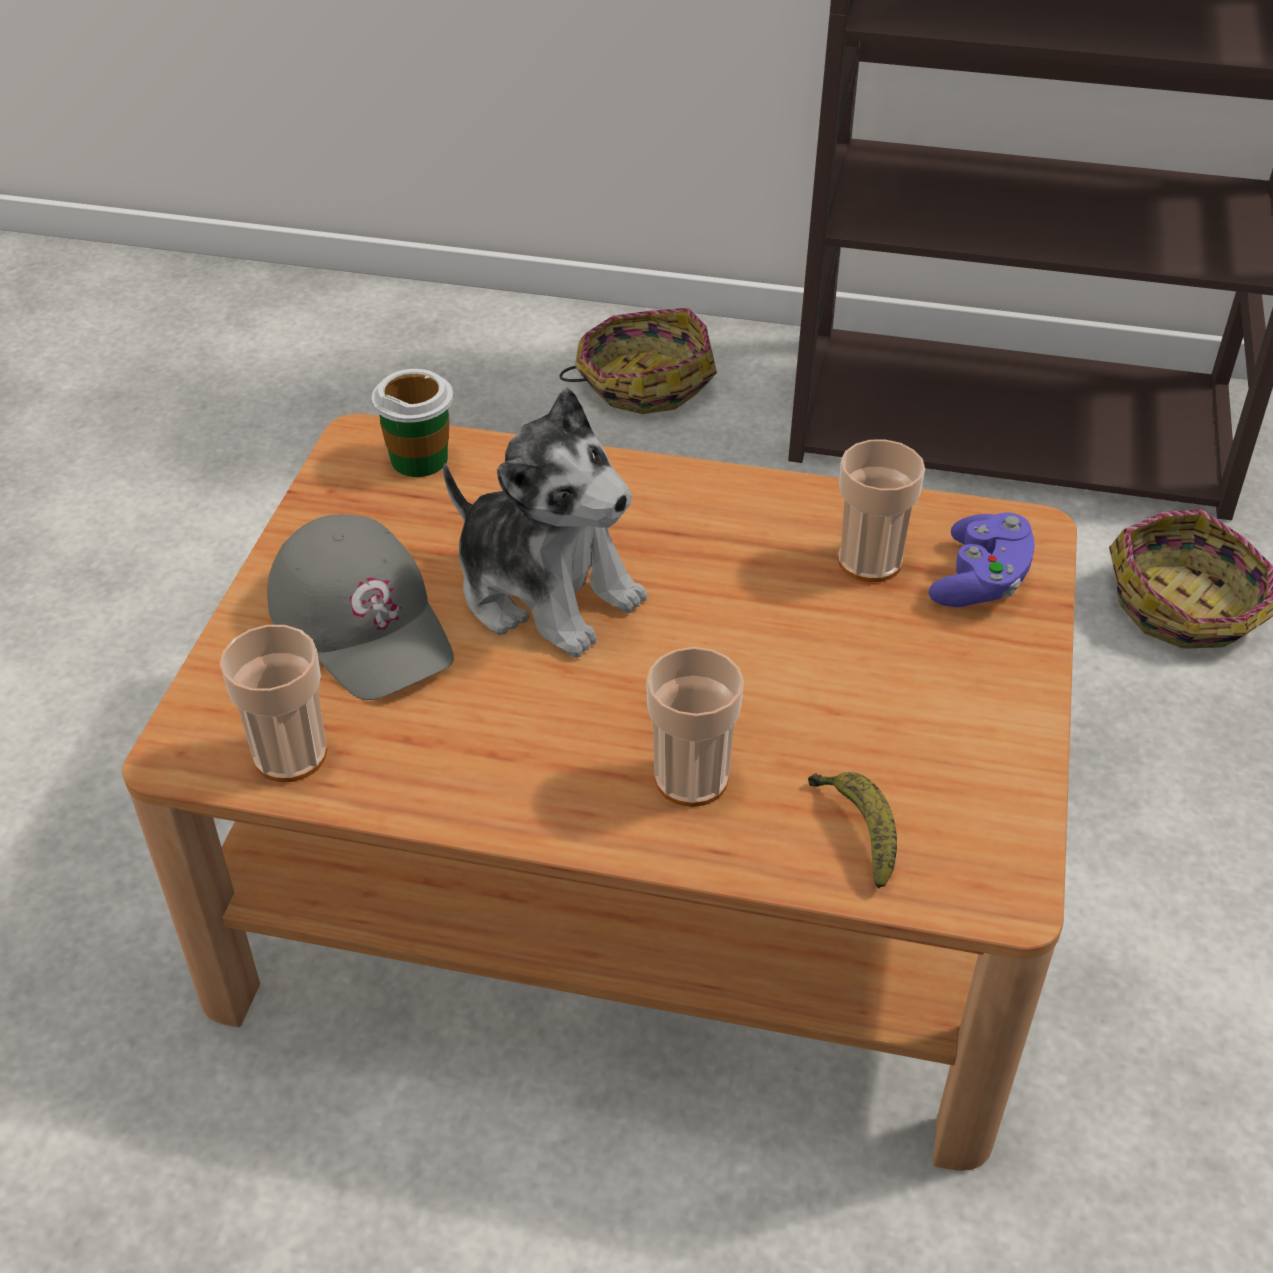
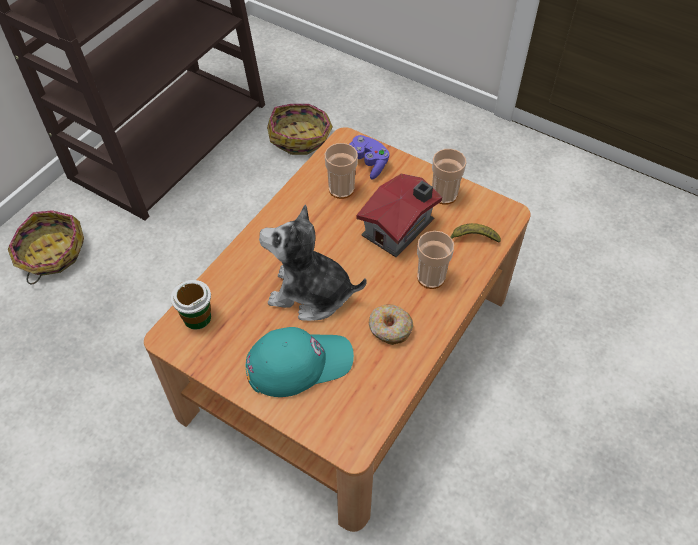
camera: 70 degrees left, 10 degrees up
cup [220,625,327,782] -> cup moved to [432,149,467,205]
grey cap [267,514,454,700] -> turquoise cap [246,327,354,397]
plush toy [443,388,647,658] -> plush toy turned 135 degrees counterclockwise [259,204,367,321]
none -> toy house [356,174,442,257]
none -> donut [369,305,414,345]

